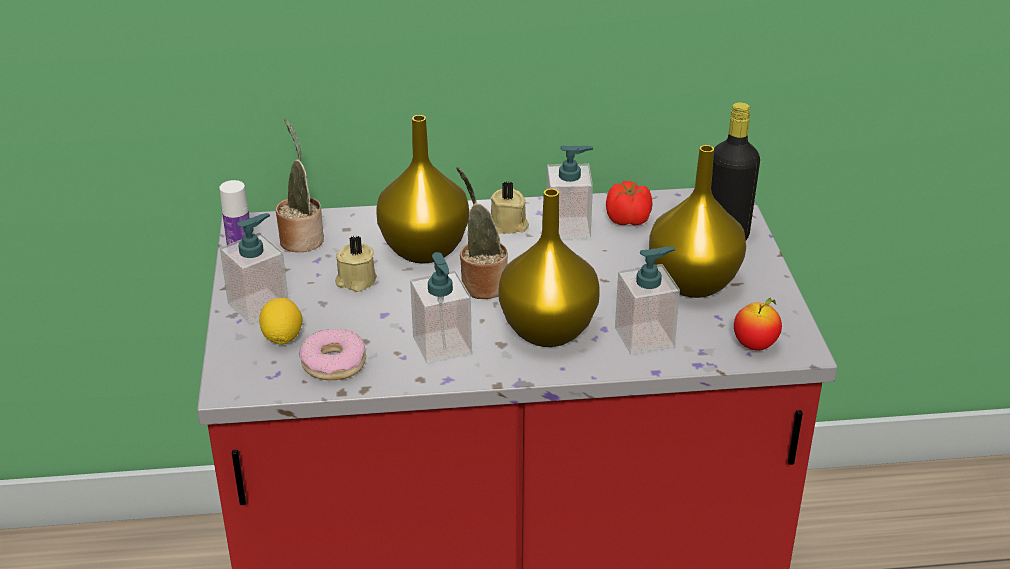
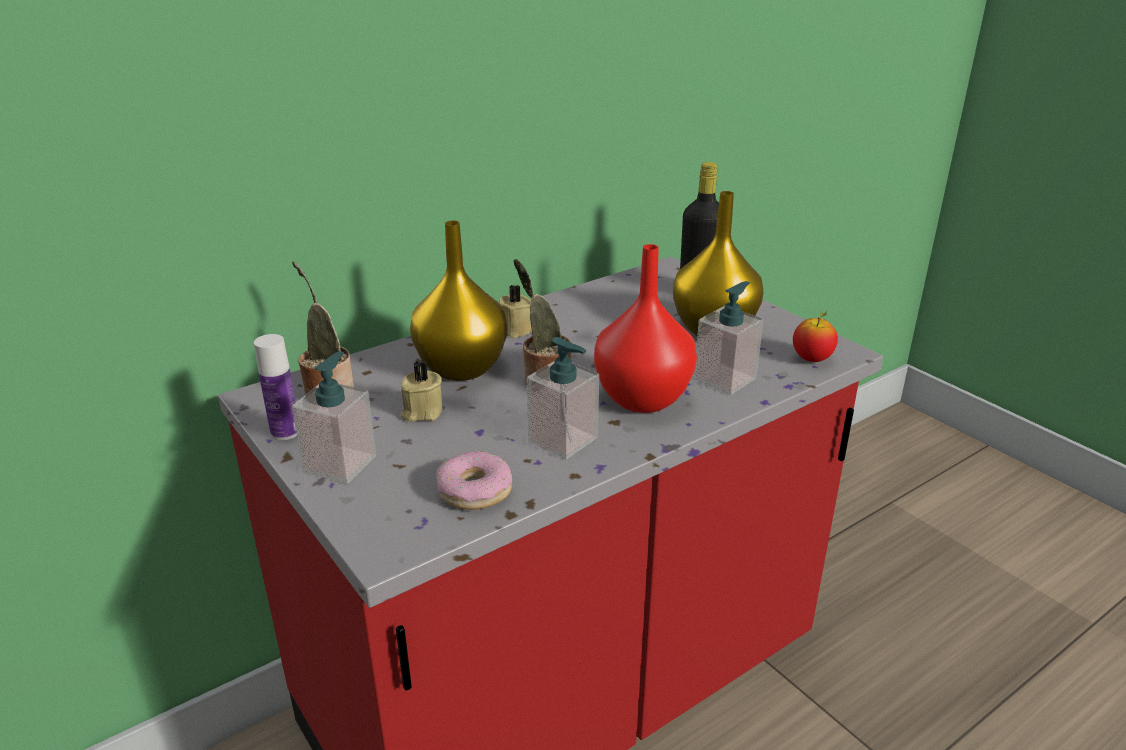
camera: 30 degrees left, 5 degrees down
lemon [259,298,303,345] -> none
yellow vase [498,189,600,347] -> red vase [594,244,697,413]
soap dispenser [547,146,593,239] -> none
tomato [606,181,653,225] -> none

